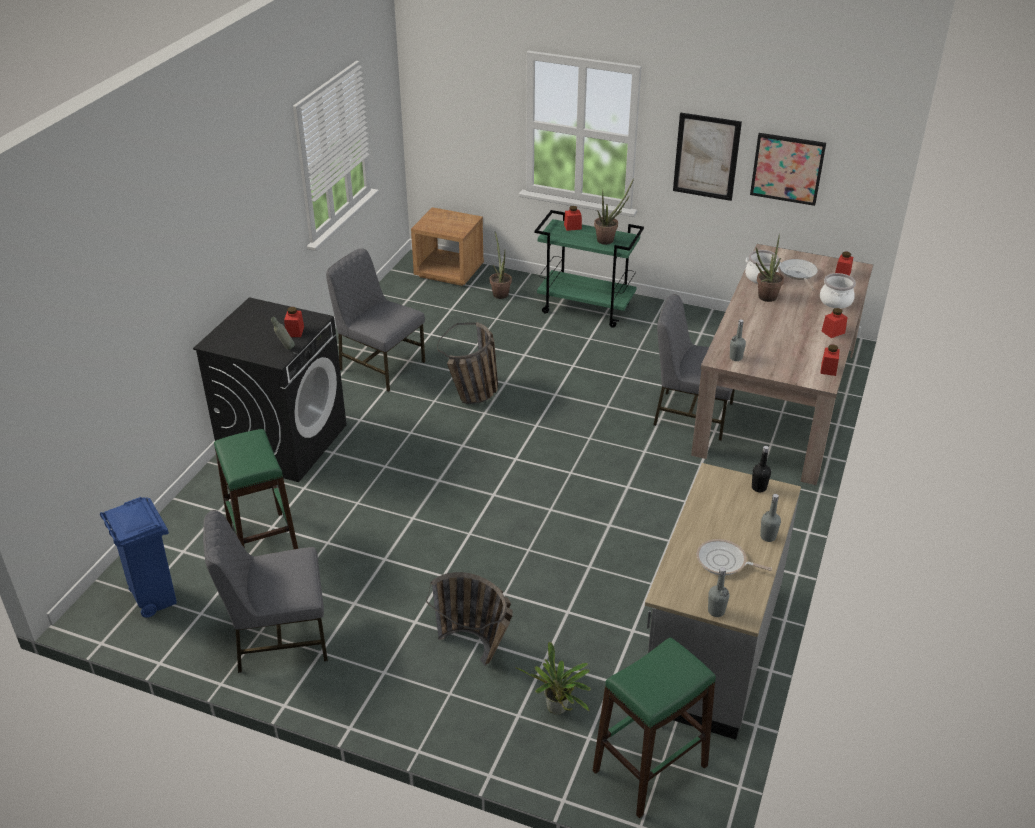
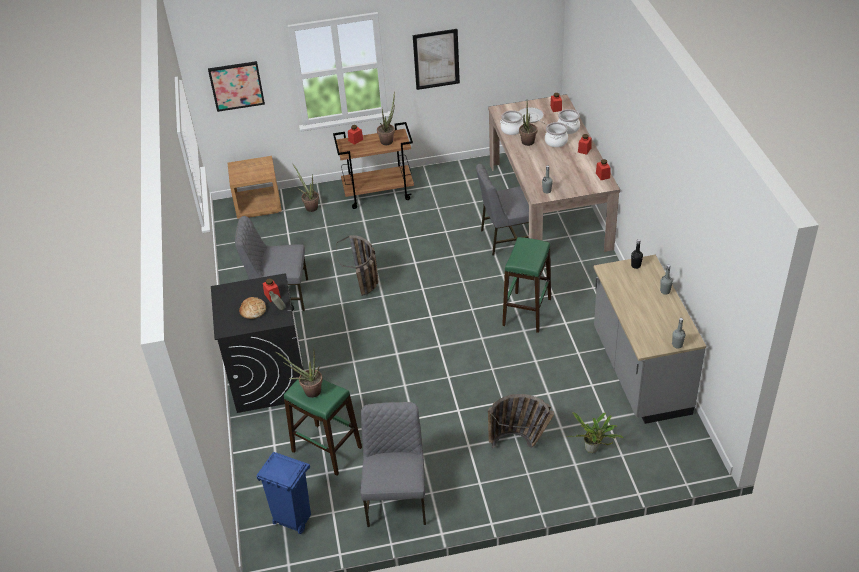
camera: 30 degrees left, 5 degrees up
grey chair [203,510,328,673] -> grey chair turned 135 degrees clockwise [361,402,426,527]
green cart [534,210,644,328] -> brown cart [333,122,414,209]
green stool [592,637,716,818] -> green stool moved to [502,237,551,333]
frying pan [697,539,772,575] -> none
picture [750,133,826,206] -> picture moved to [208,61,265,112]
none -> bread [239,297,266,319]
none -> potted plant [276,347,323,398]
none -> cooking pot [545,122,568,147]

